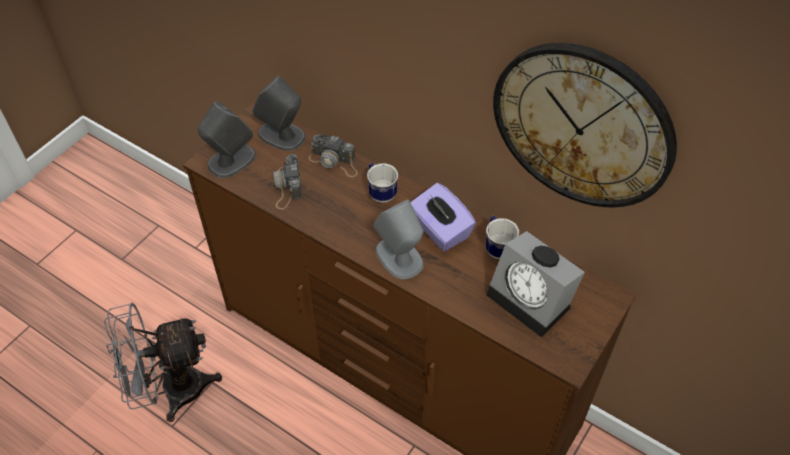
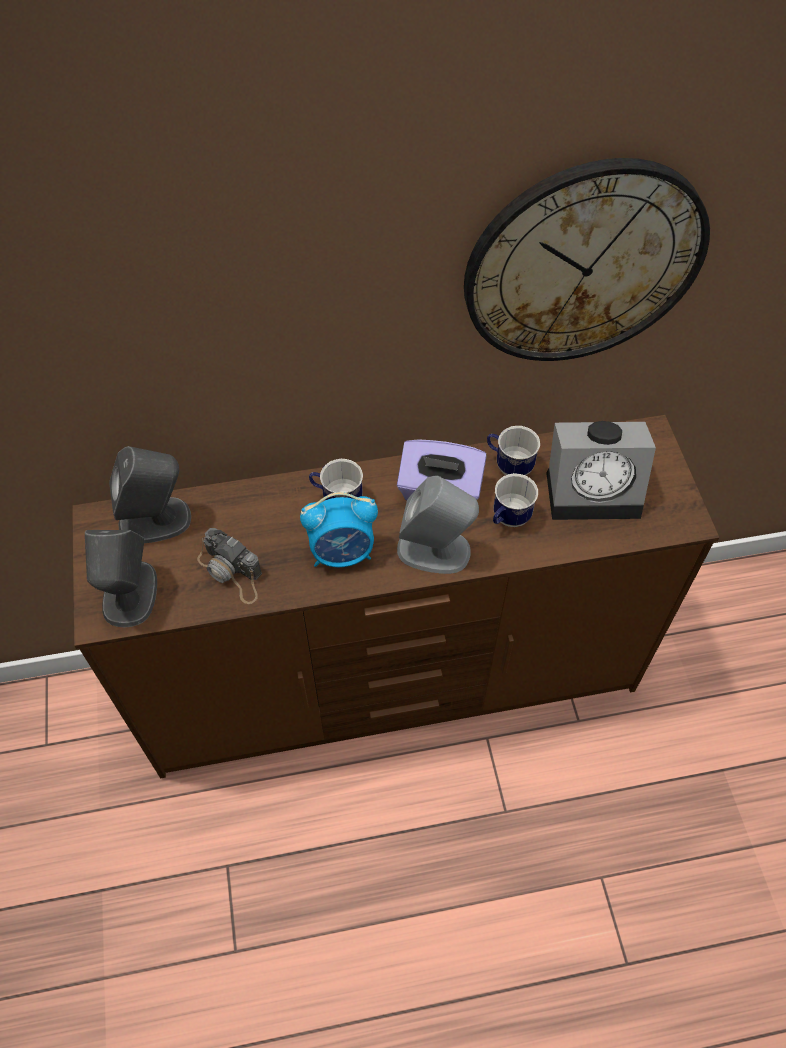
camera: 45 degrees left, 5 degrees up
grey fan [104,302,222,422] -> none
camera [309,135,358,177] -> none
none -> alarm clock [300,492,378,567]
none -> mug [493,473,538,527]

